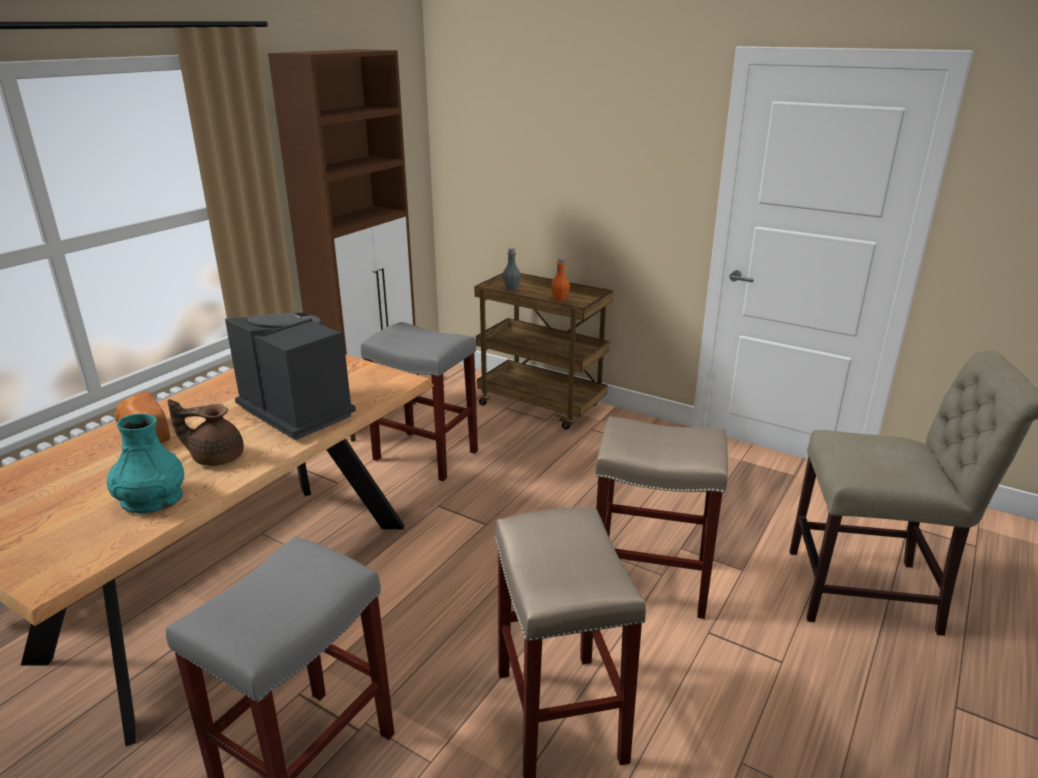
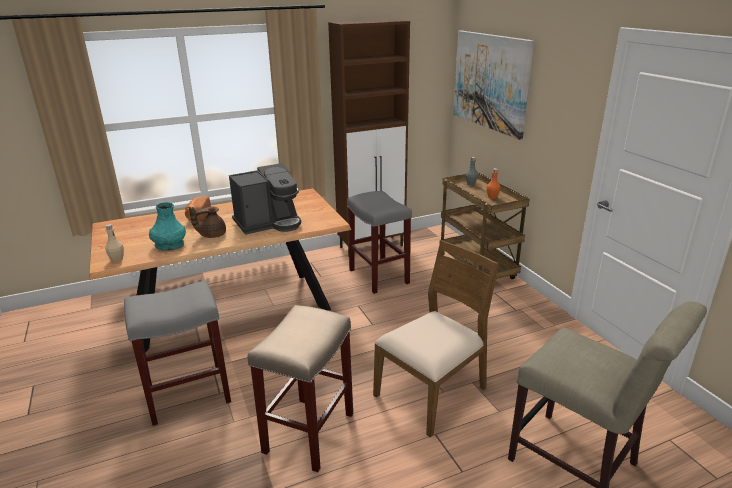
camera: 35 degrees right, 0 degrees up
brown teapot [167,399,244,466] -> brown teapot turned 60 degrees counterclockwise [189,206,226,238]
coffee machine [225,313,356,440] -> coffee machine turned 75 degrees clockwise [229,163,301,235]
beige stool [595,417,728,619] -> brown chair [373,240,499,437]
none -> beige bottle [105,224,124,262]
none -> picture [454,31,534,140]

